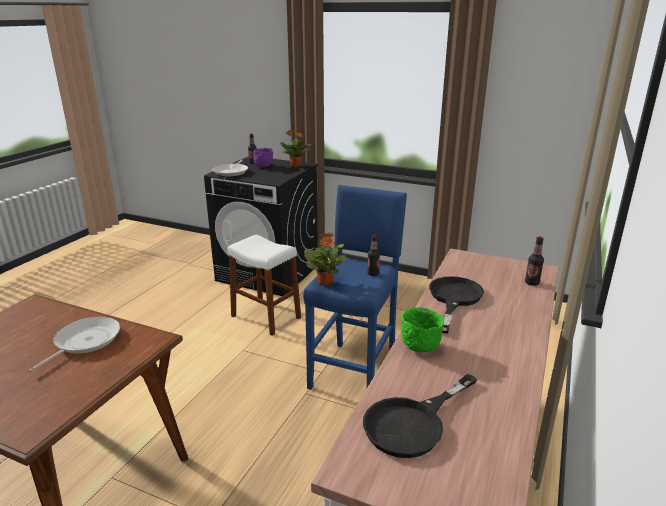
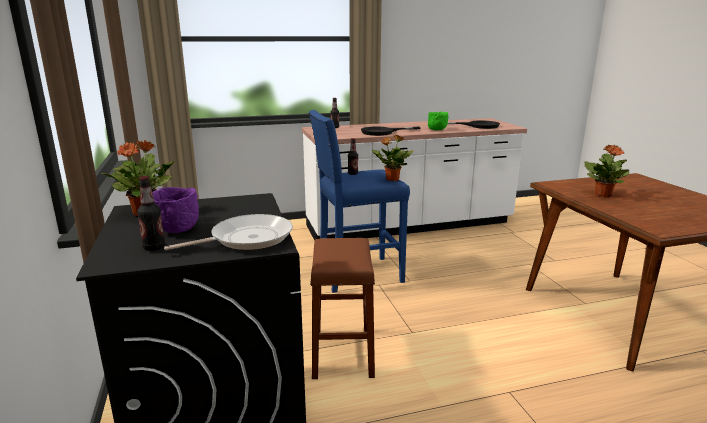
camera: 130 degrees left, 5 degrees down
frying pan [28,317,120,372] -> potted plant [584,145,629,197]
white stool [227,235,301,336] -> brown stool [310,238,375,379]

